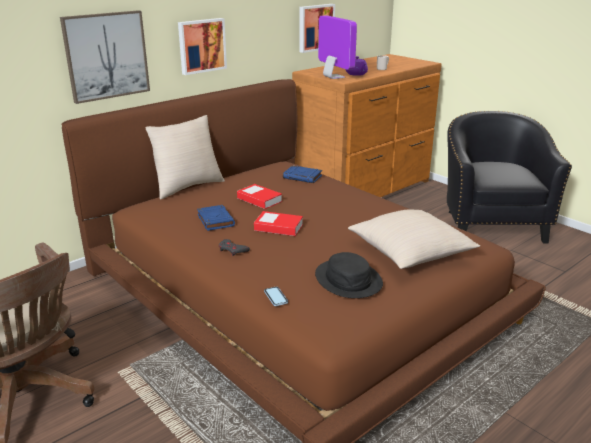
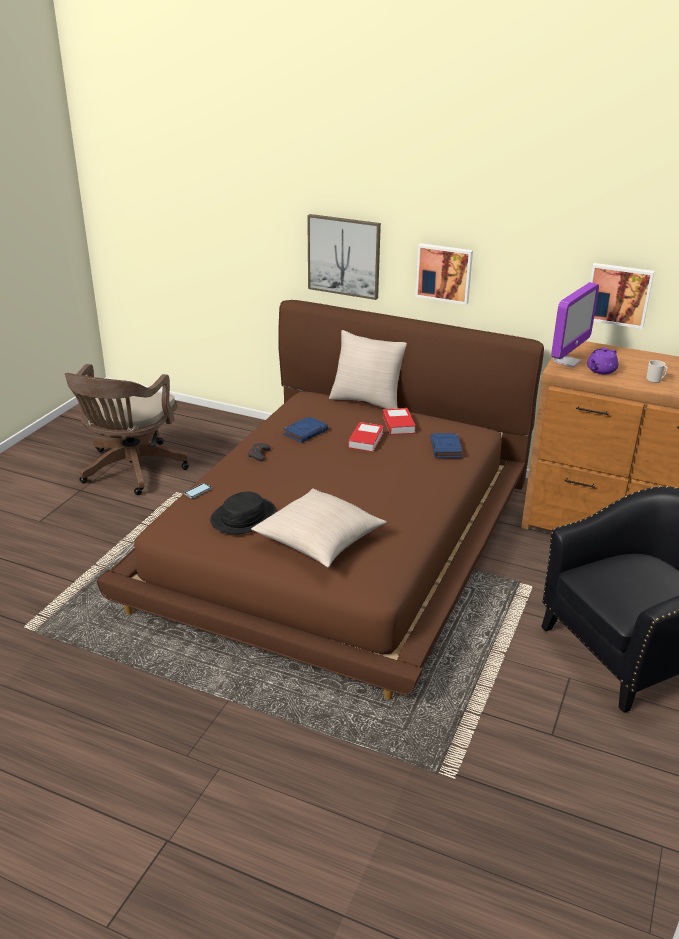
camera: 65 degrees right, 5 degrees up
book [254,211,303,236] -> book moved to [383,408,416,435]

